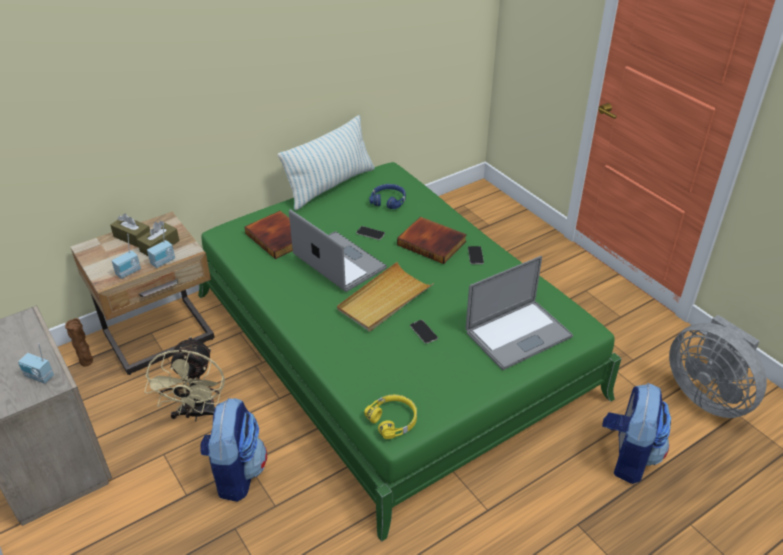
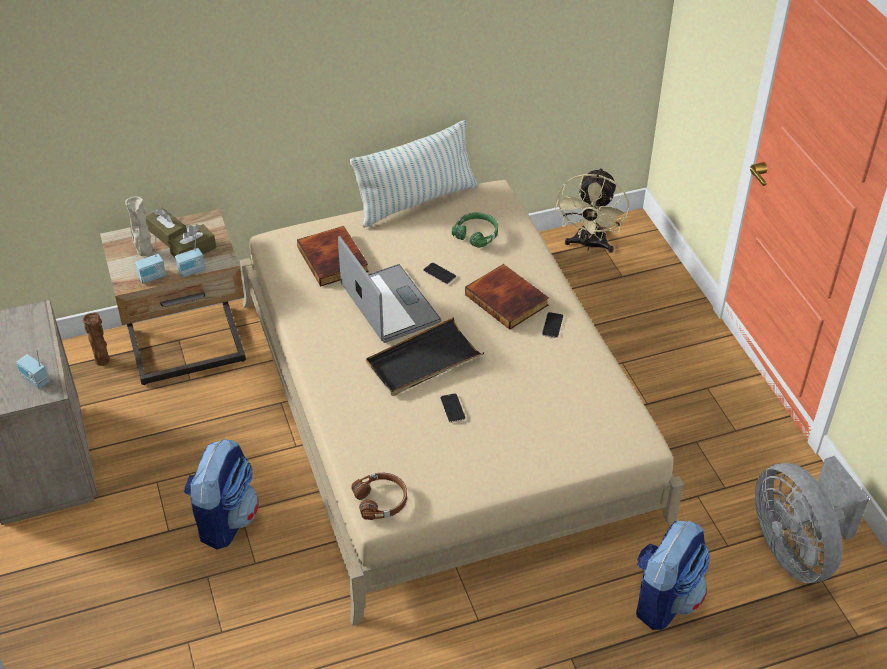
camera: 15 degrees right, 5 degrees up
beige fan [144,336,225,422] -> beige fan moved to [555,168,629,253]
green bed [198,162,622,542] -> beige bed [240,180,684,626]
beige tray [337,262,434,332] -> black tray [366,317,484,396]
yellow headphones [364,395,417,439] -> brown headphones [351,473,407,520]
blue headphones [369,184,406,209] -> green headphones [452,212,498,248]
laptop [466,256,573,370] -> none
none -> beige vase [125,196,152,256]

